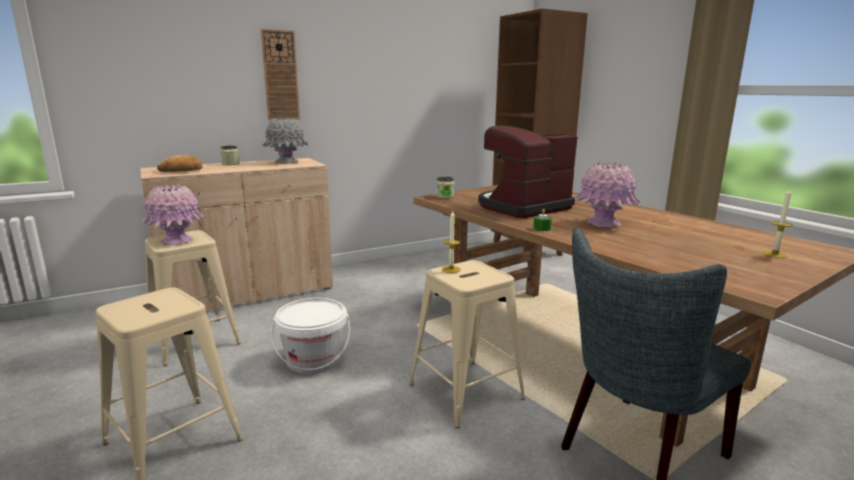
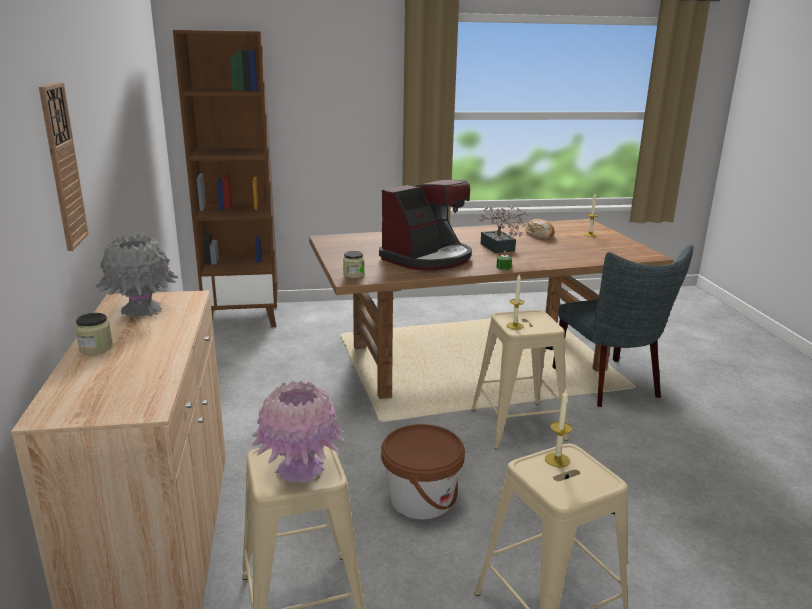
camera: 70 degrees left, 5 degrees up
bread [157,155,203,172] -> bread moved to [525,219,554,239]
white bucket [271,298,350,374] -> brown bucket [381,424,465,519]
coffee machine [478,126,577,218] -> coffee machine turned 120 degrees counterclockwise [379,180,472,271]
pink vase [574,162,640,227] -> potted plant [476,205,529,253]
none -> candle [545,389,572,467]

